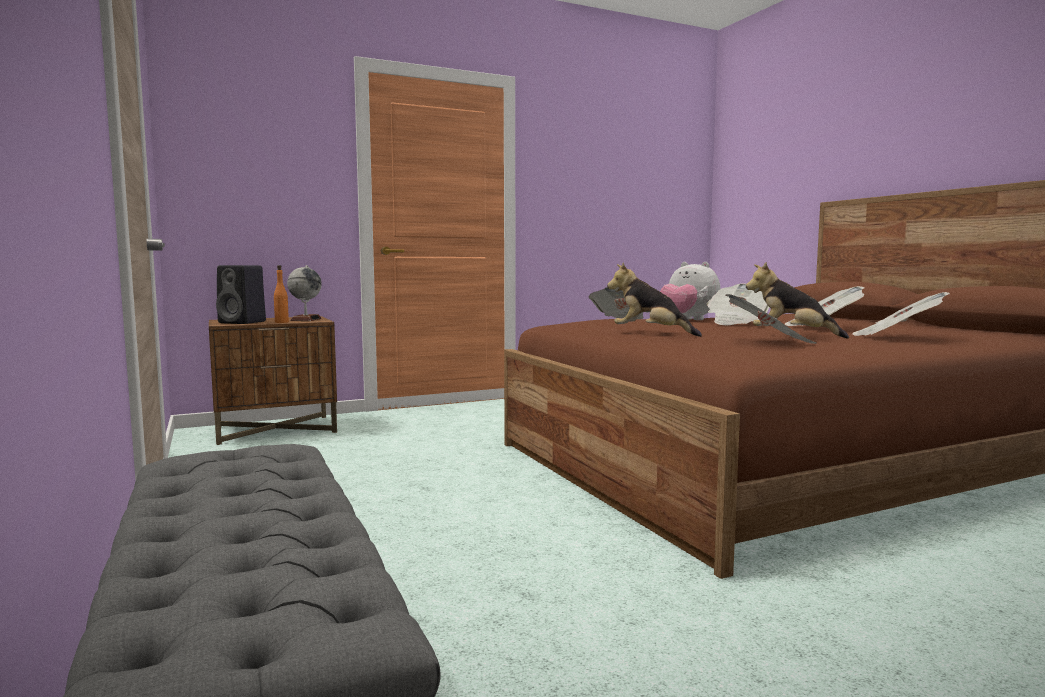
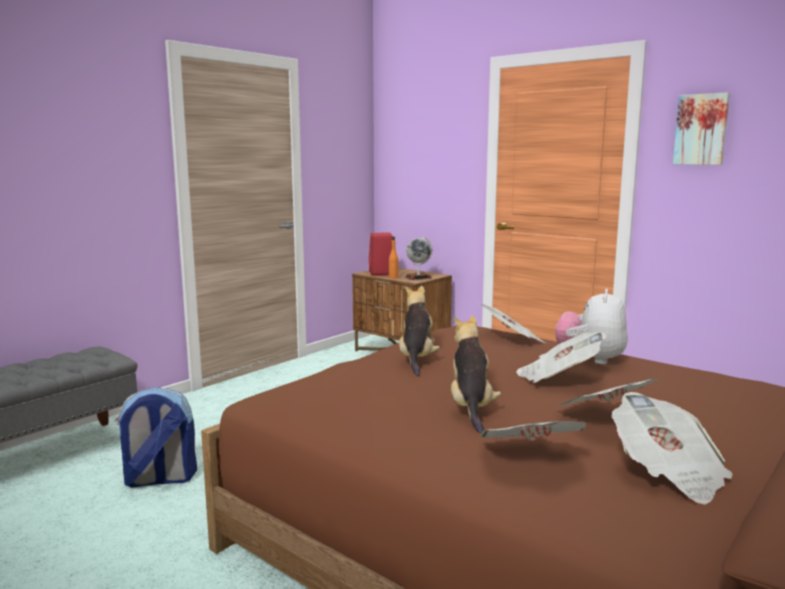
camera: 65 degrees right, 5 degrees up
black speaker [216,265,266,324] -> red speaker [369,233,393,275]
newspaper [726,294,817,344] -> newspaper moved to [612,392,733,505]
none -> backpack [115,387,197,488]
none -> picture [673,92,730,165]

